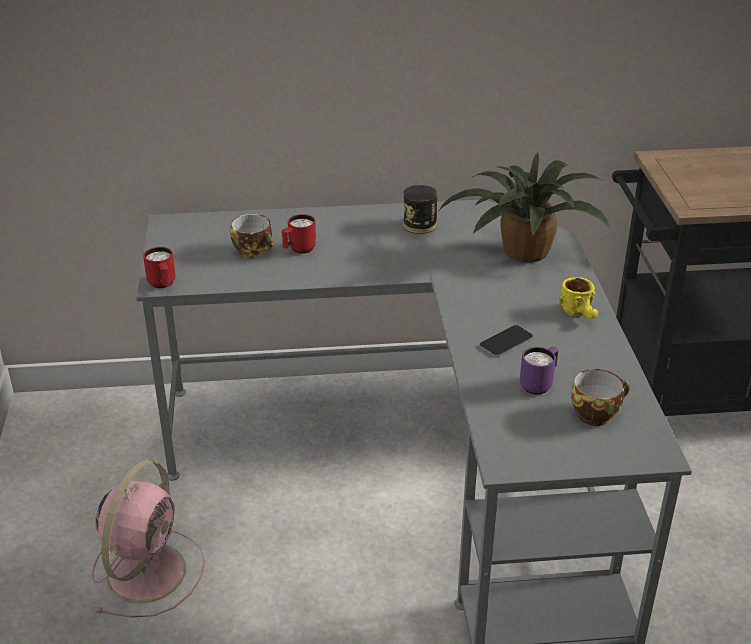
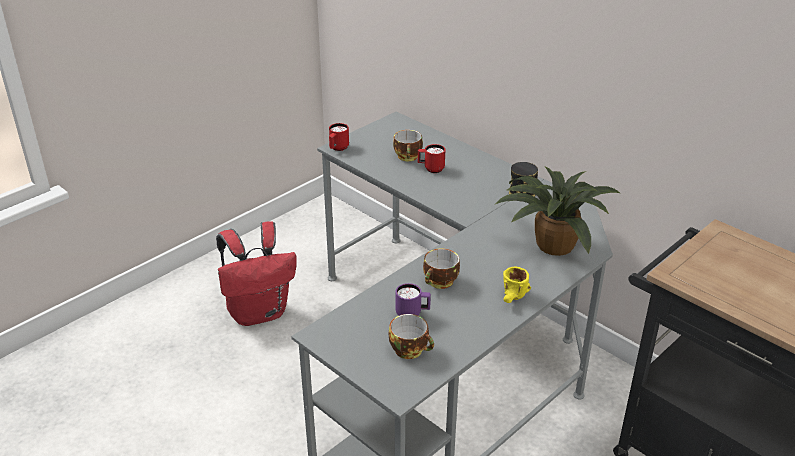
camera: 50 degrees right, 0 degrees up
pink fan [92,460,205,617] -> red backpack [216,221,297,326]
phone [480,325,533,357] -> cup [423,248,460,289]

